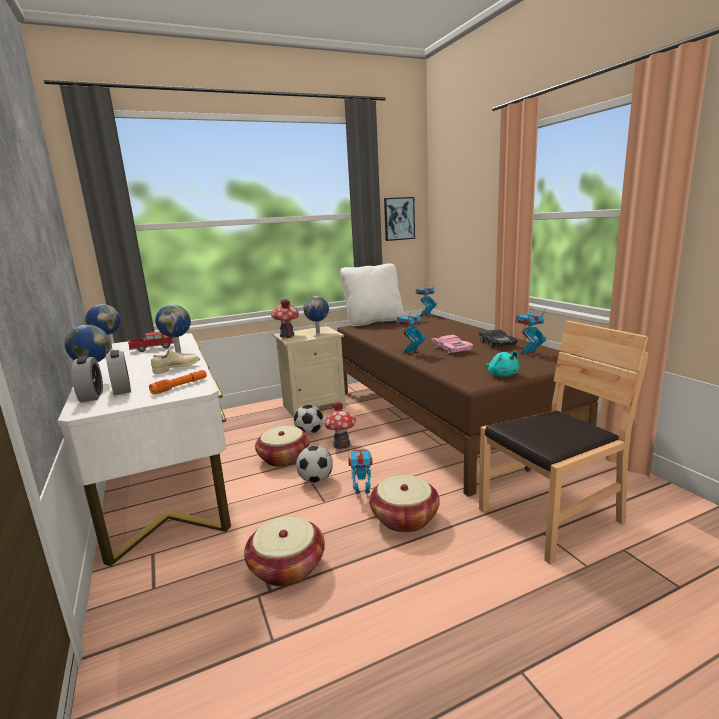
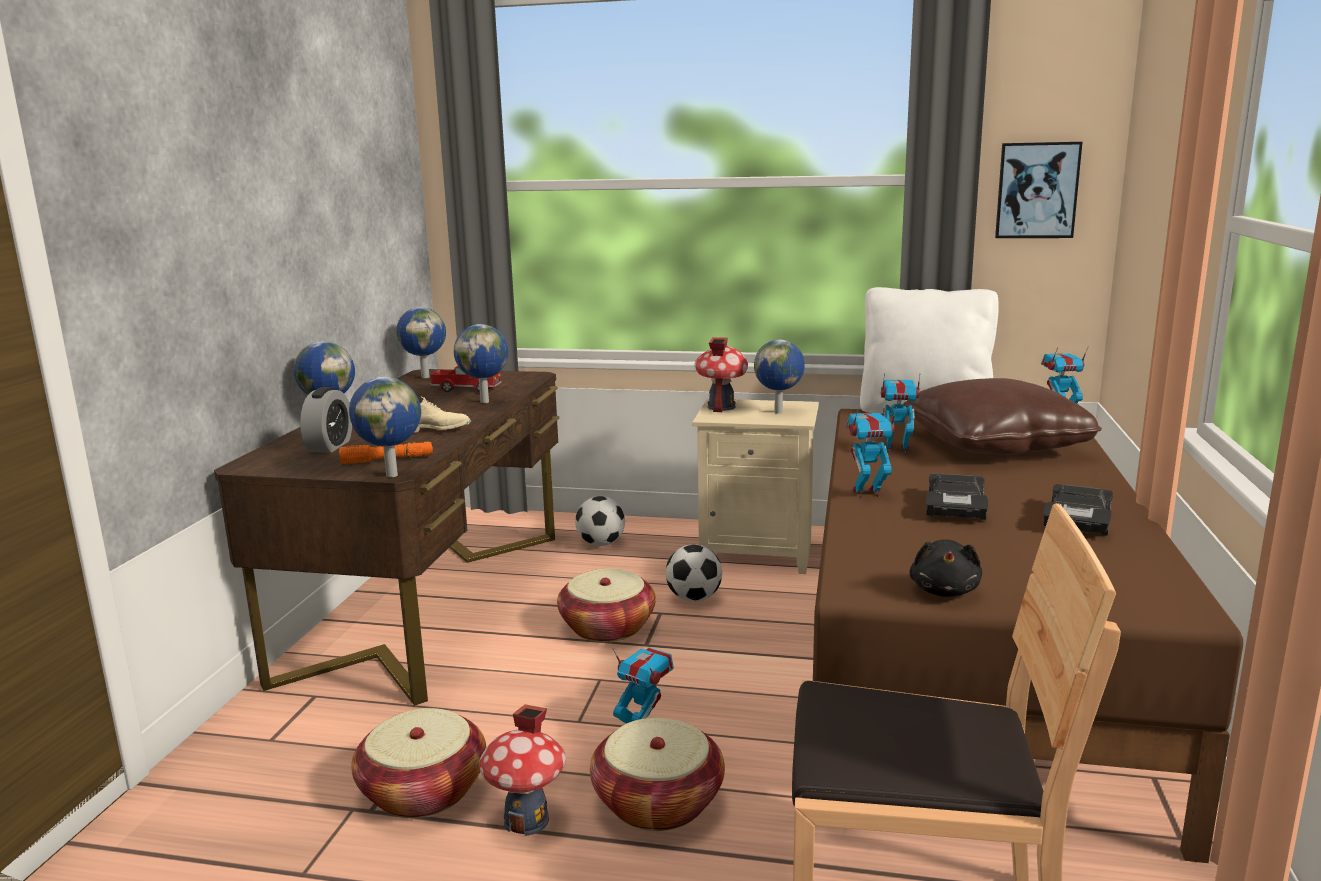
camera: 35 degrees right, 0 degrees up
white desk [58,333,231,566] -> brown desk [214,369,560,706]
alarm clock [72,356,103,402] -> none
football [296,446,333,483] -> football moved to [575,496,625,546]
toy house [324,402,356,449] -> toy house moved to [479,704,566,836]
pink toy car [431,335,473,354] -> black toy car [926,473,988,520]
turquoise plush toy [485,351,520,377] -> black plush toy [909,539,982,597]
toy robot [515,309,546,356] -> toy robot moved to [881,373,920,454]
none -> globe [349,377,421,477]
none -> brown pillow [904,378,1102,455]

